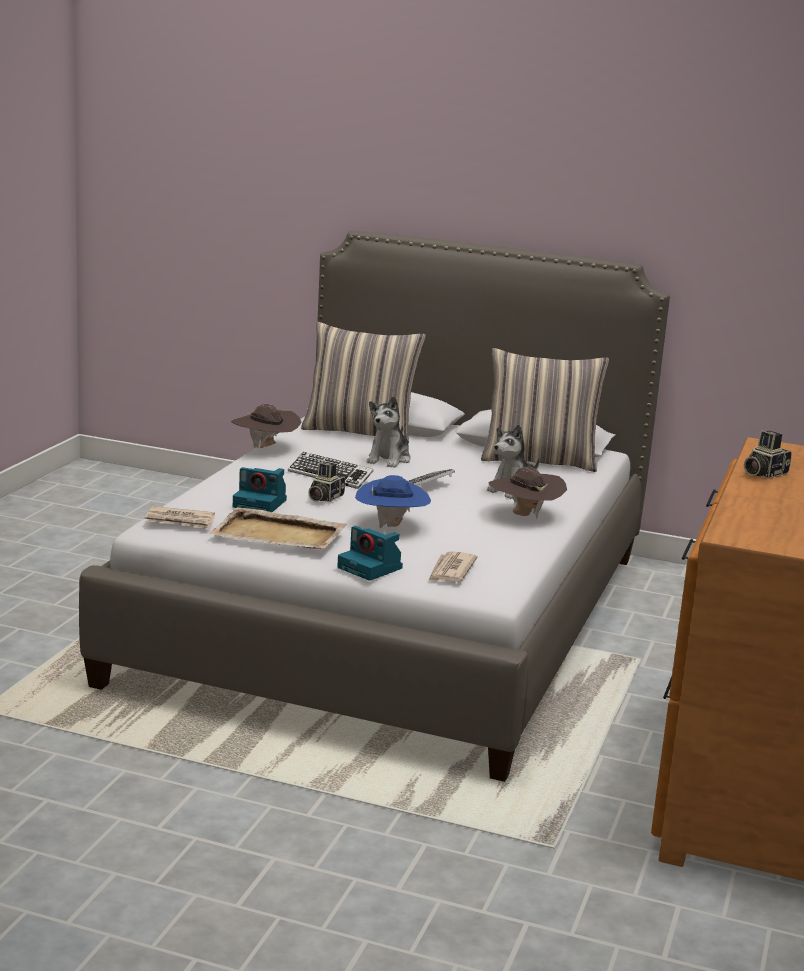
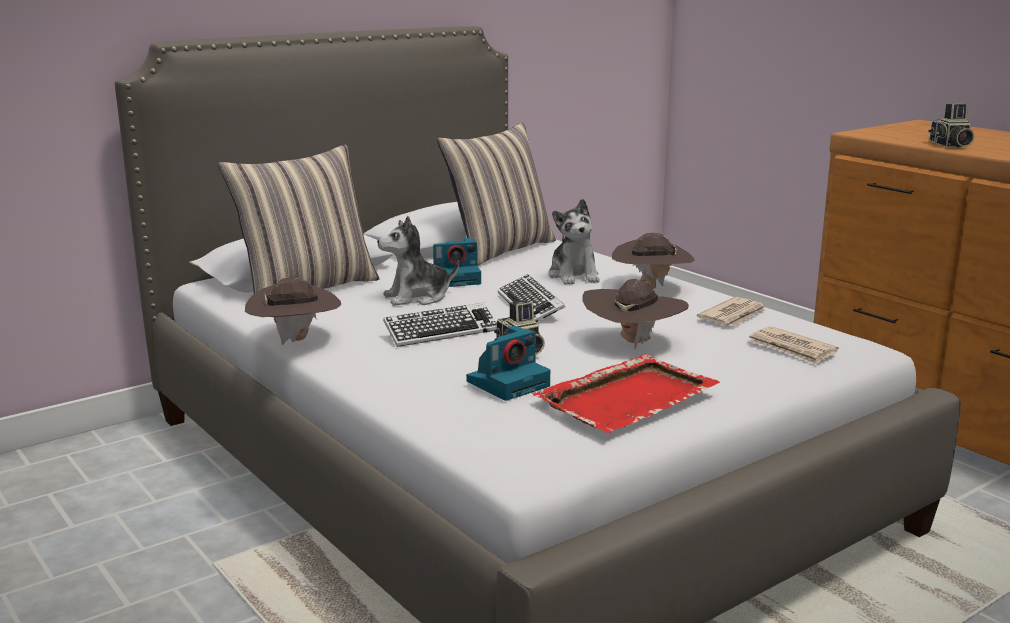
camera: 55 degrees left, 0 degrees up
newspaper [145,506,215,529] -> newspaper moved to [697,297,766,326]
beige tray [209,507,347,549] -> red tray [533,354,720,433]
camera [337,526,403,581] -> camera moved to [433,238,481,287]
blue hat [355,475,431,528] -> brown hat [582,279,689,349]
plush toy [366,396,411,468] -> plush toy turned 105 degrees clockwise [377,216,459,306]

